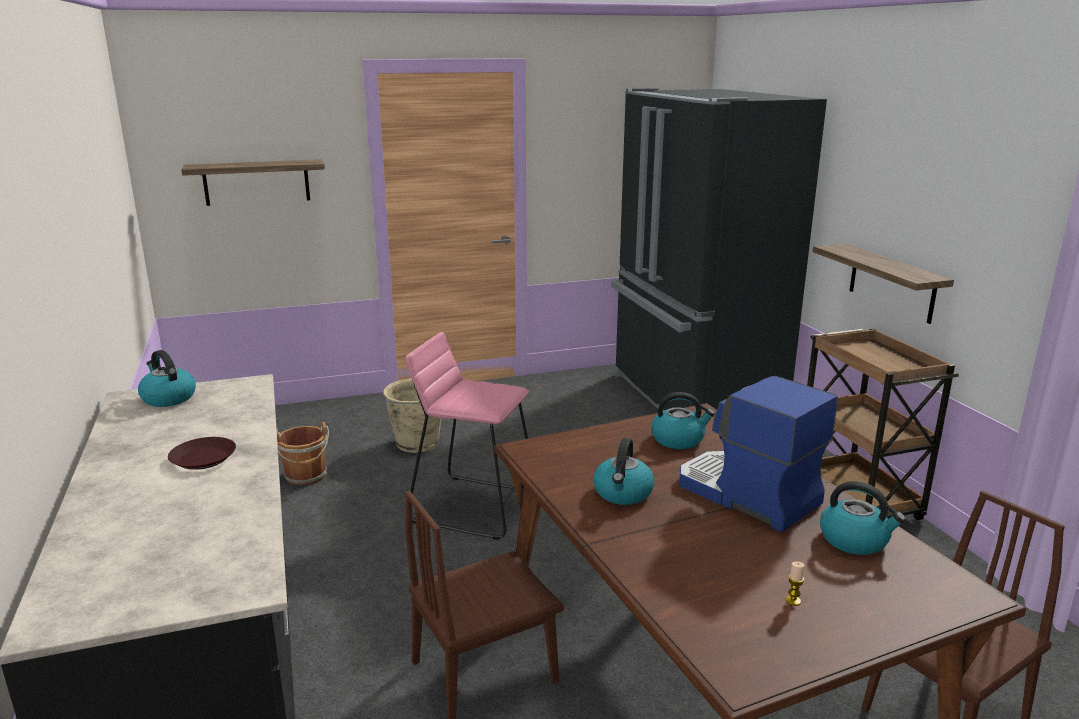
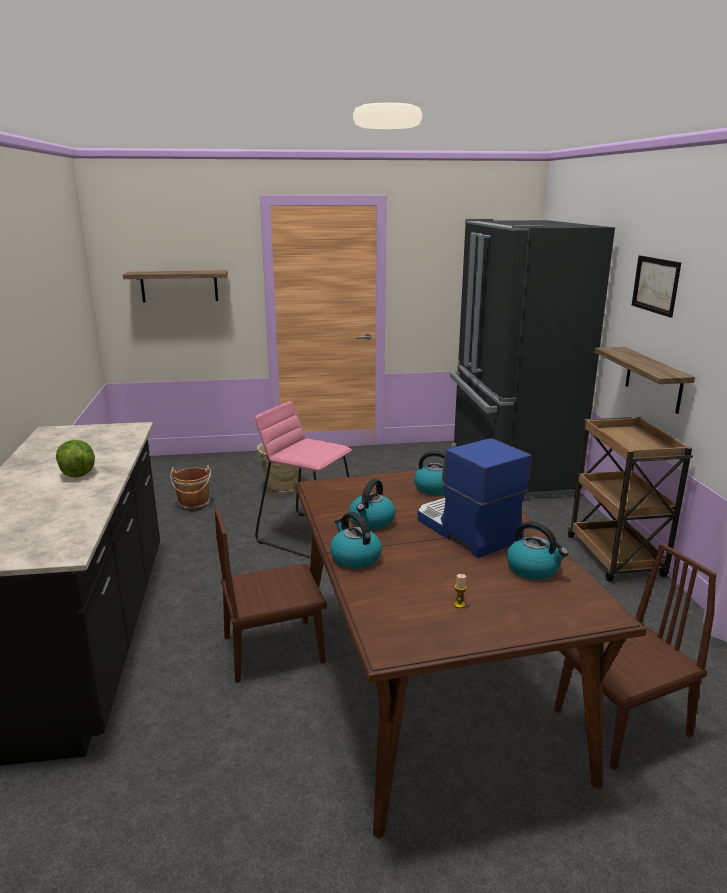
camera: 10 degrees right, 0 degrees up
kettle [138,350,196,407] -> kettle moved to [330,512,382,569]
brown plate [168,437,236,470] -> lettuce [56,440,95,478]
none -> picture [632,255,681,318]

